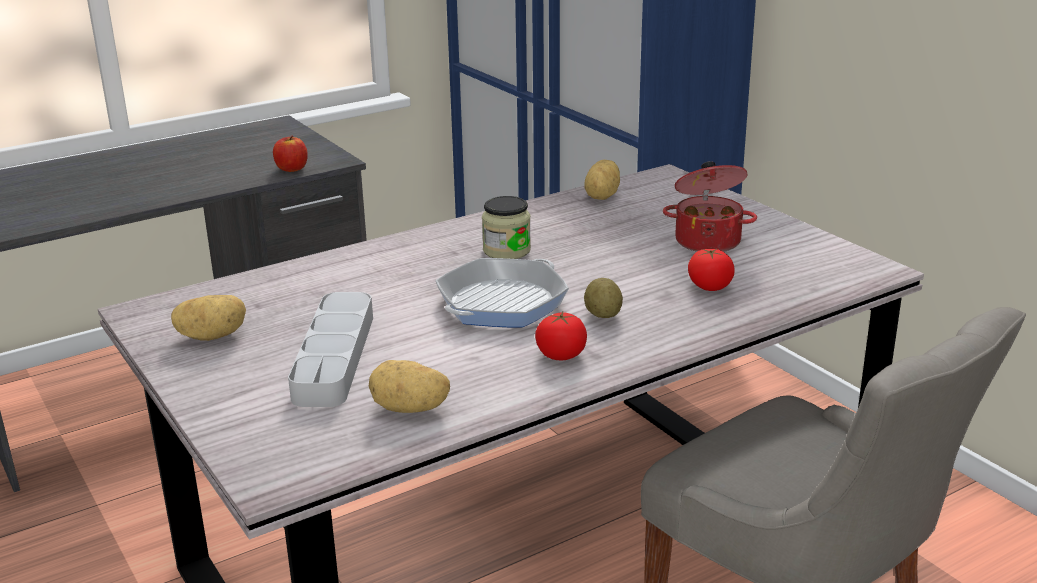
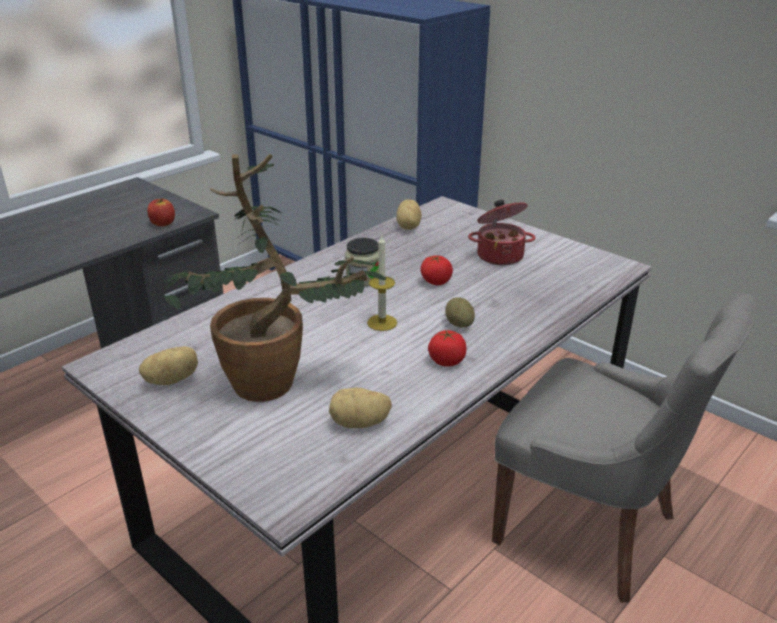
camera: 15 degrees left, 5 degrees up
grey tray [288,292,373,407] -> potted plant [164,154,386,402]
frying pan [435,258,569,327] -> candle [367,236,397,331]
tomato [688,249,735,291] -> tomato moved to [421,256,453,285]

